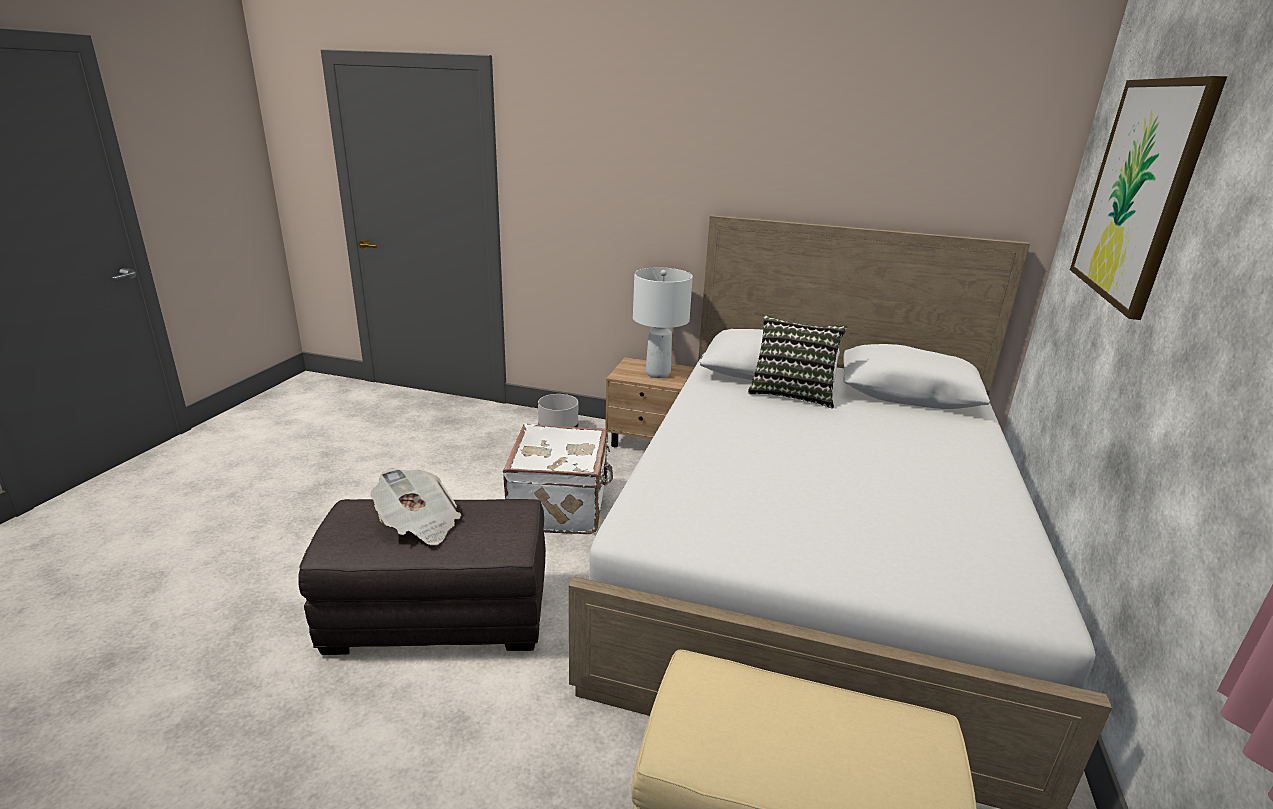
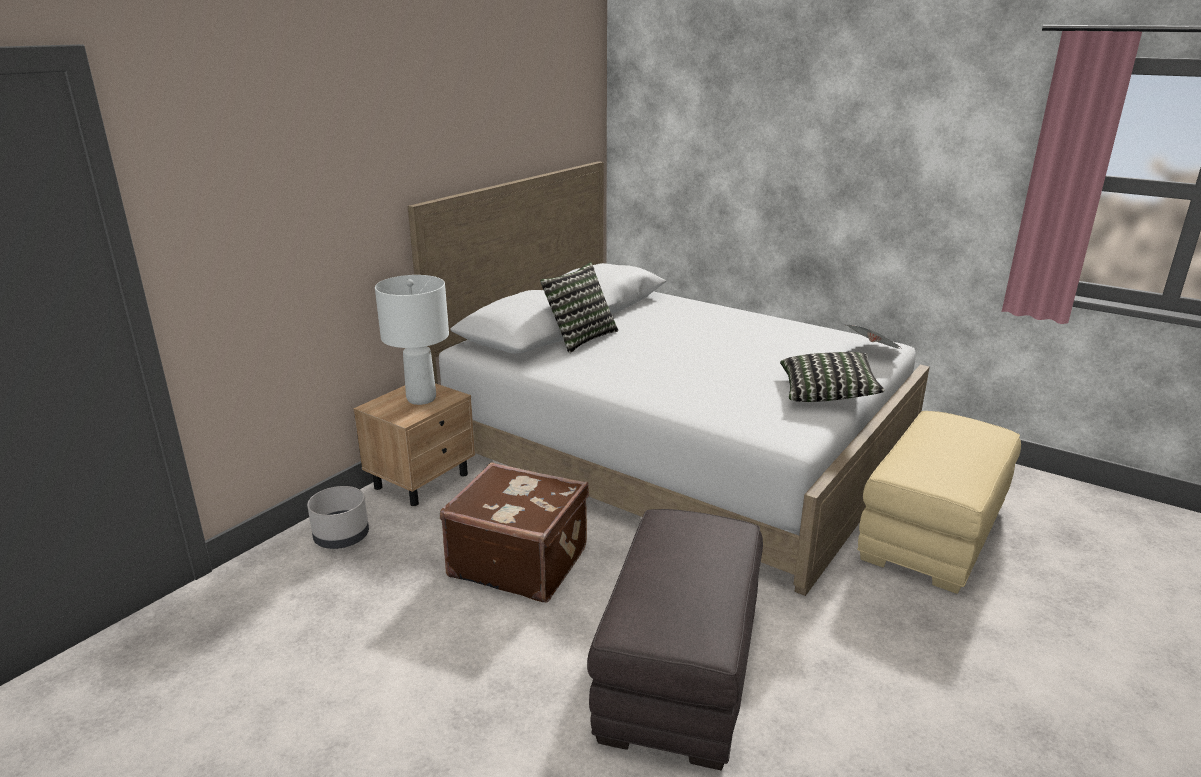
camera: 70 degrees left, 0 degrees up
newspaper [370,468,461,545] -> newspaper moved to [843,324,902,349]
white suitcase [503,424,613,534] -> brown suitcase [440,462,589,602]
picture [1070,76,1227,320] -> none
none -> pillow [780,352,885,402]

